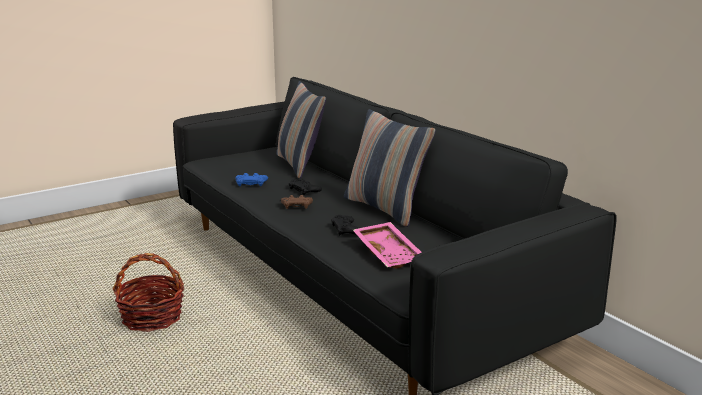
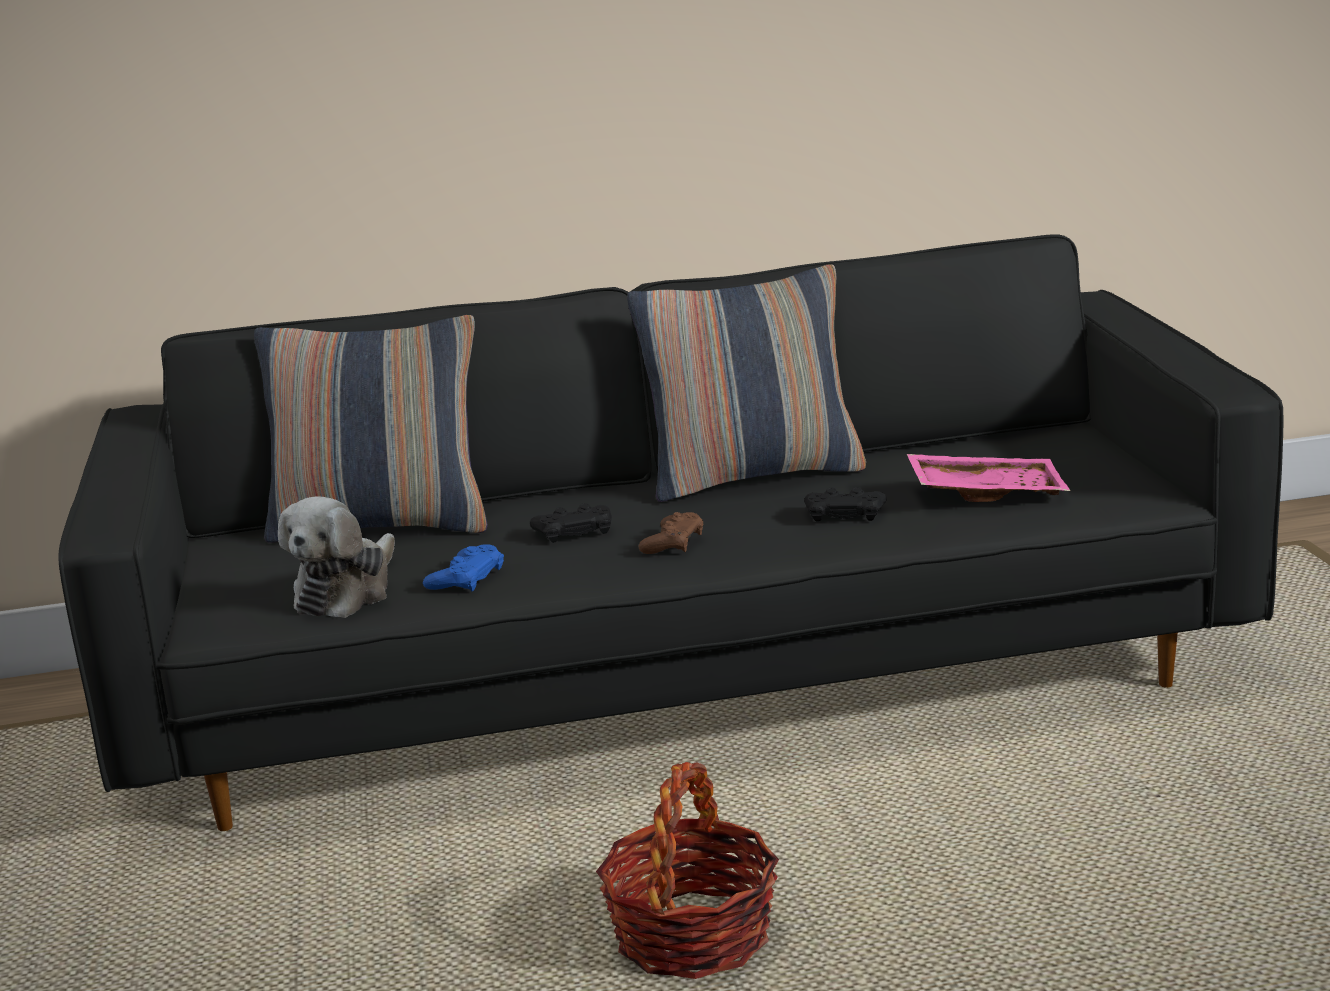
camera: 65 degrees left, 0 degrees up
none -> plush toy [278,496,395,618]

